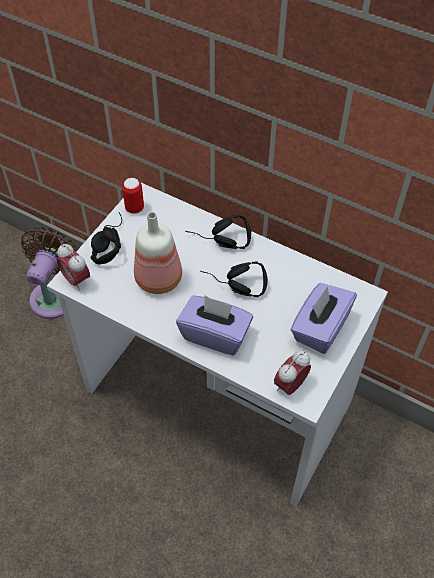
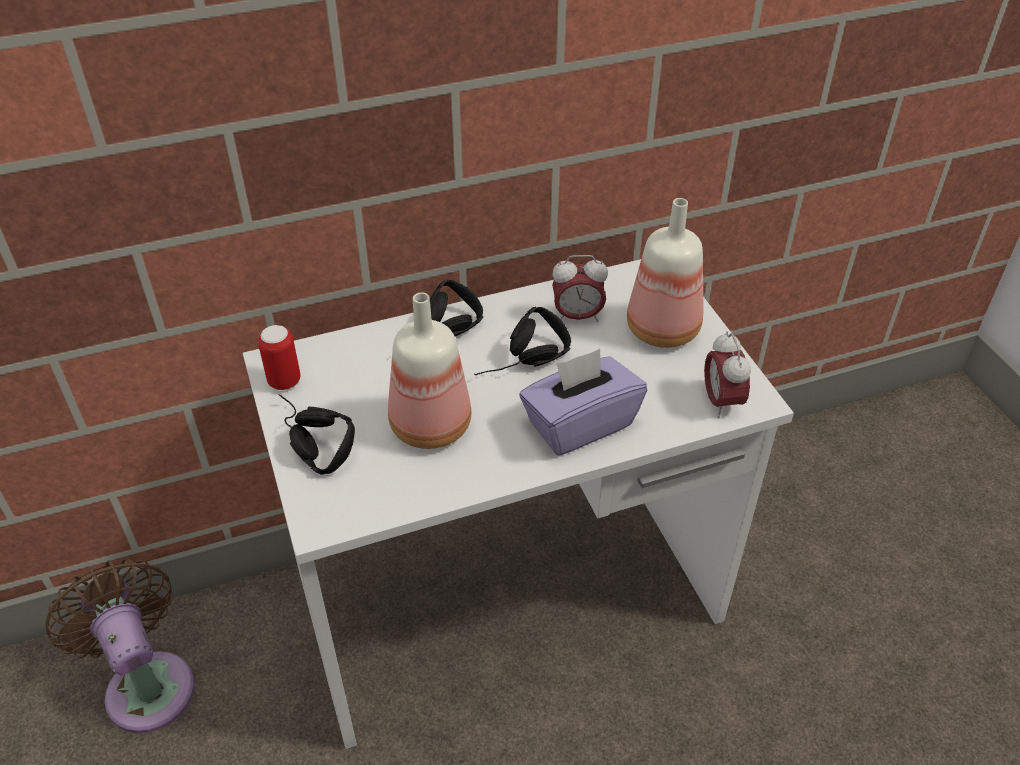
camera: 50 degrees left, 10 degrees down
alarm clock [57,244,90,291] -> alarm clock moved to [552,255,608,322]
purple tissue box [291,283,357,354] -> bottle [627,198,704,348]

